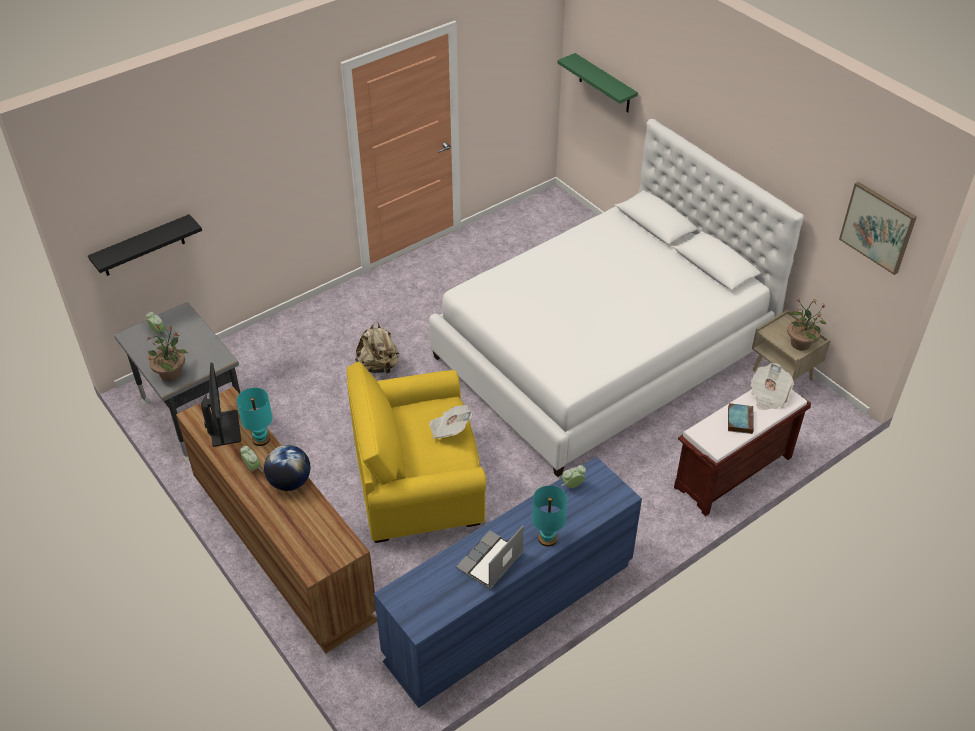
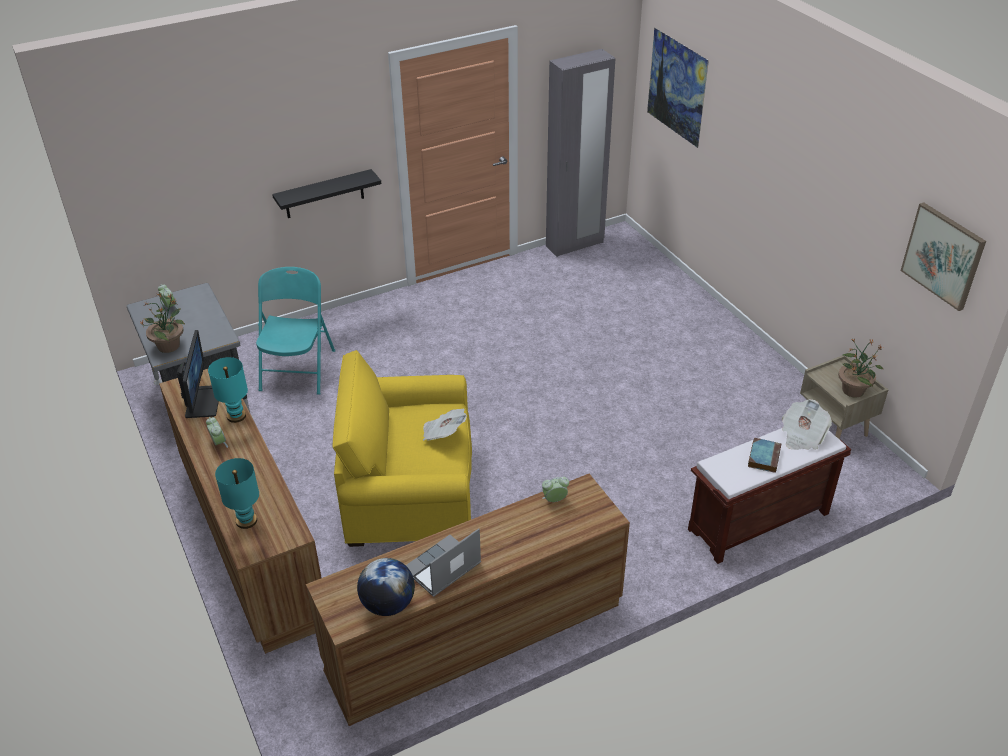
camera: 10 degrees right, 5 degrees down
black shelf [88,214,202,276] -> black shelf moved to [272,169,381,218]
globe [264,445,310,491] -> globe moved to [357,558,415,616]
beige backpack [355,322,399,374] -> none
blue dresser [374,457,642,708] -> brown dresser [306,474,630,726]
white bed [429,119,804,477] -> none
turquoise table lamp [532,486,567,547] -> turquoise table lamp moved to [215,458,259,529]
green shelf [557,53,638,112] -> picture [647,27,709,148]
none -> turquoise chair [256,267,335,395]
none -> grey wardrobe [546,49,615,257]

